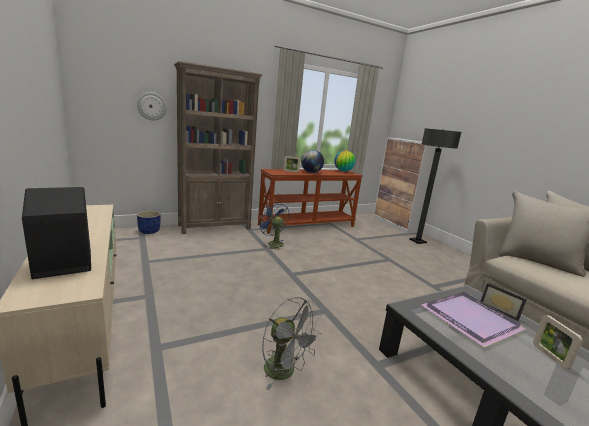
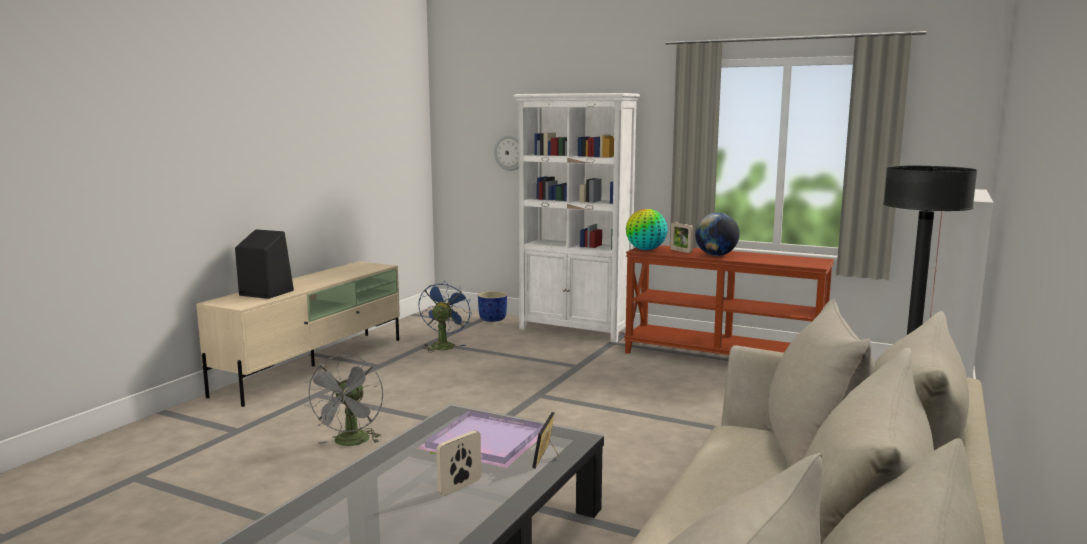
camera: 55 degrees right, 5 degrees down
brown bookcase [174,61,262,234] -> white bookcase [514,93,640,343]
blue fan [257,202,289,249] -> blue fan moved to [418,280,472,351]
globe [334,150,355,172] -> globe moved to [626,209,668,250]

